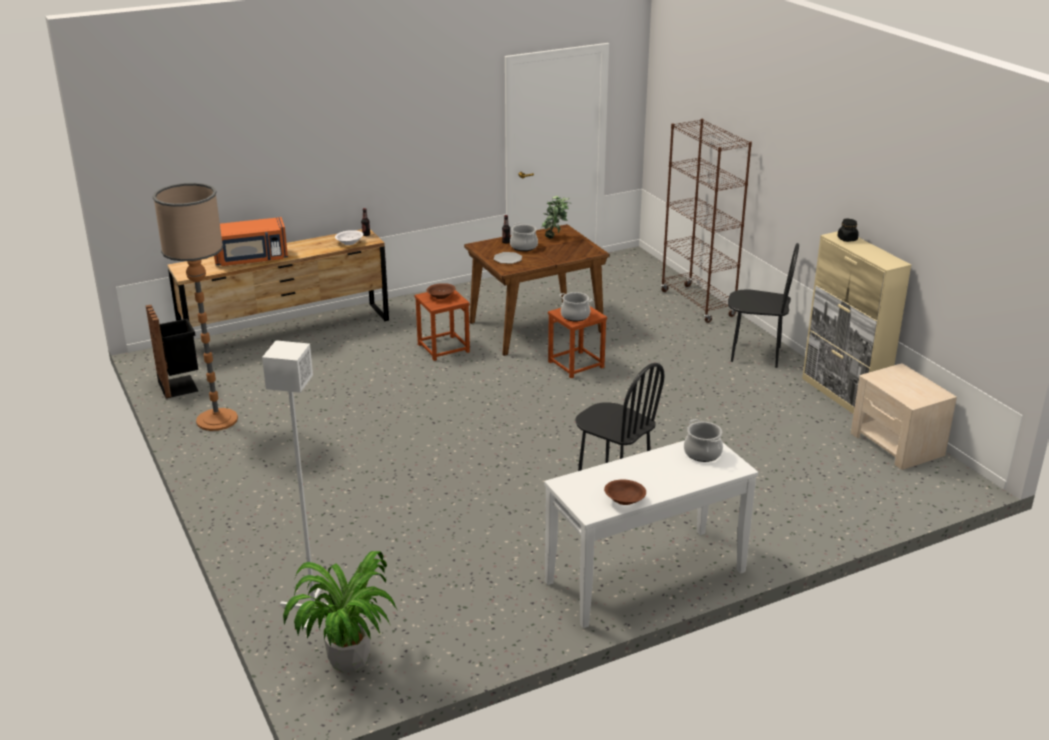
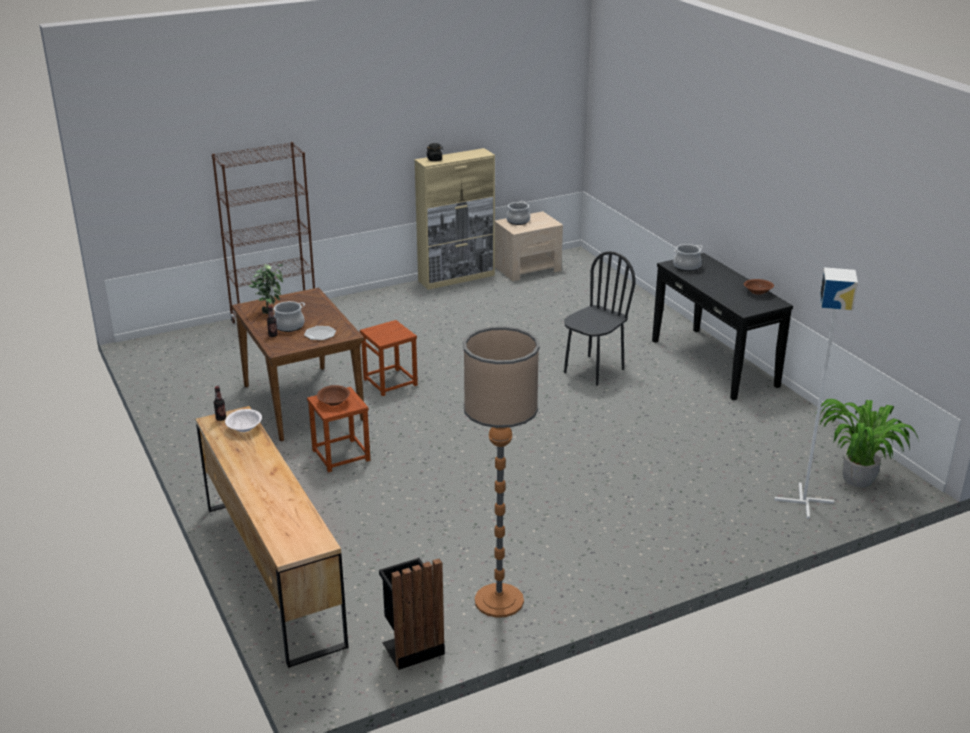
camera: 90 degrees left, 0 degrees up
orange microwave [214,217,288,266] -> none
white console table [544,441,758,628] -> black console table [652,253,793,401]
cooking pot [559,292,592,321] -> cooking pot moved to [506,201,530,225]
black chair [728,243,799,368] -> none

